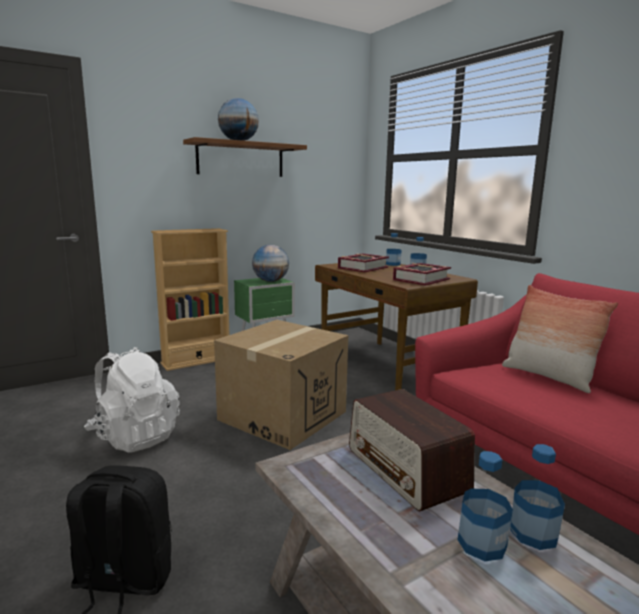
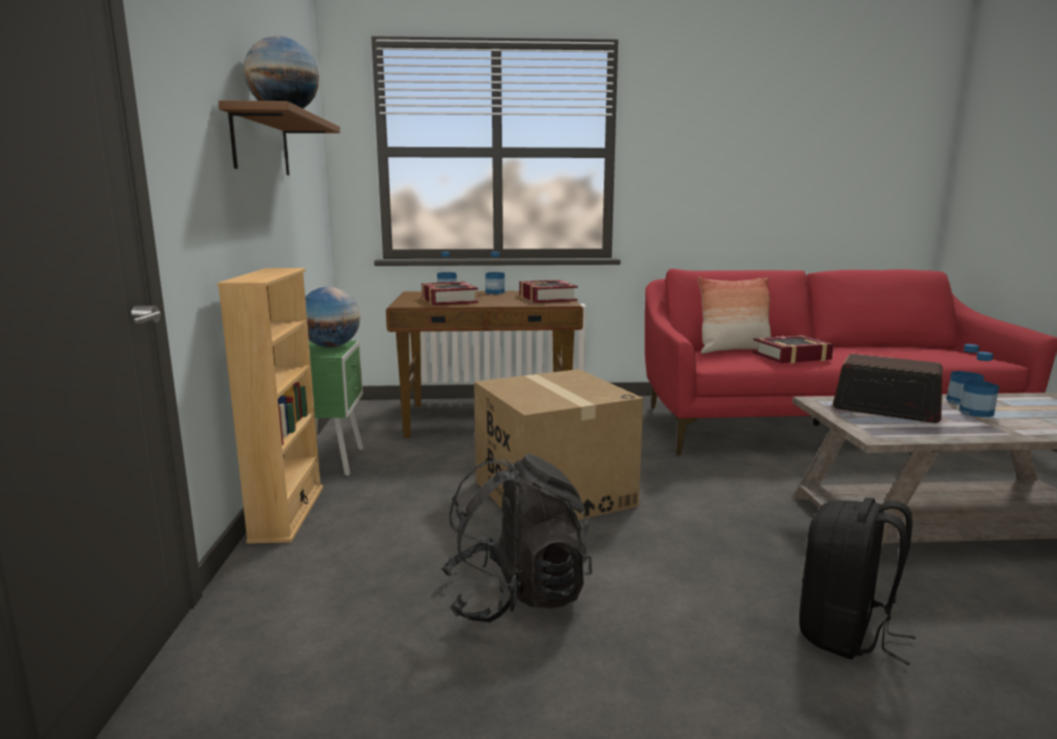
camera: 60 degrees left, 0 degrees up
white backpack [84,347,180,453] -> black backpack [441,454,592,622]
radio [349,389,475,512] -> radio turned 150 degrees counterclockwise [833,354,943,423]
none -> book [752,335,834,363]

